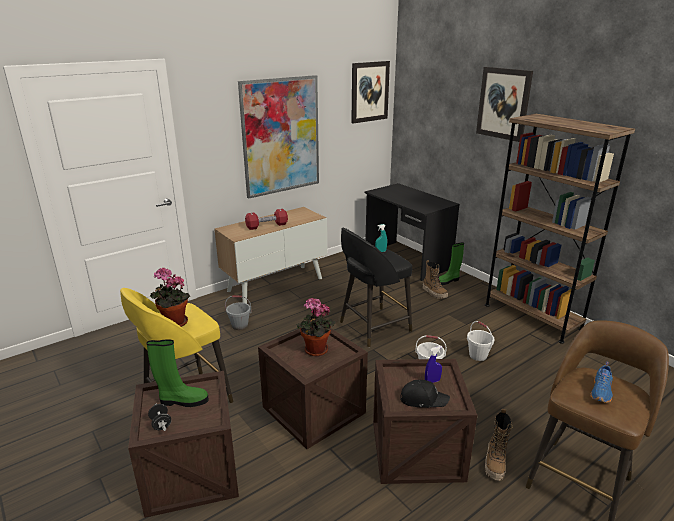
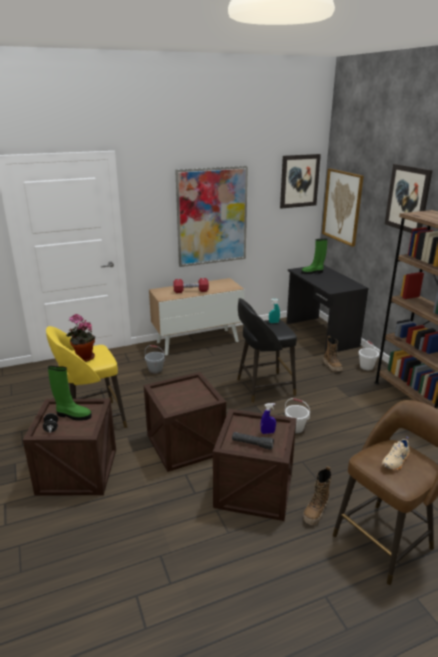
camera: 15 degrees right, 0 degrees up
potted plant [296,298,336,357] -> none
black cap [400,380,450,408] -> black flashlight [232,432,274,450]
green boot [439,242,464,285] -> green boot moved to [301,239,327,274]
white bucket [467,321,494,361] -> white bucket moved to [358,340,379,370]
blue shoe [590,362,613,403] -> beige shoe [382,436,409,470]
none -> picture [322,168,364,247]

